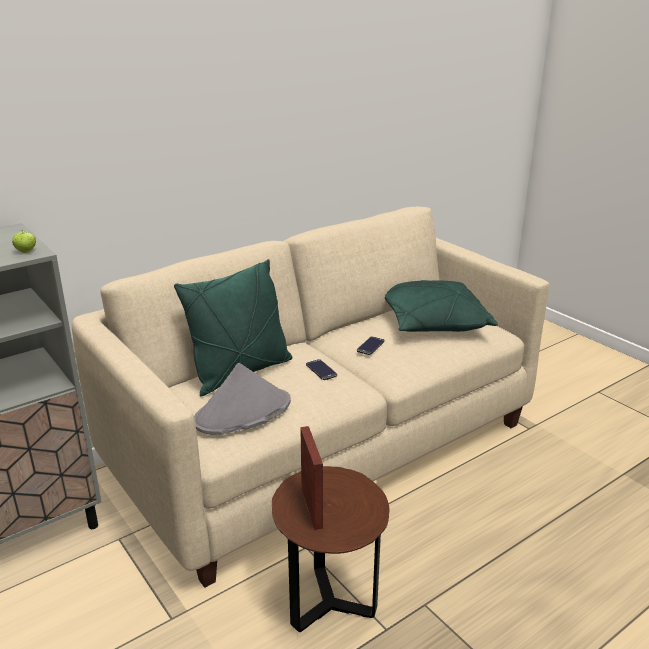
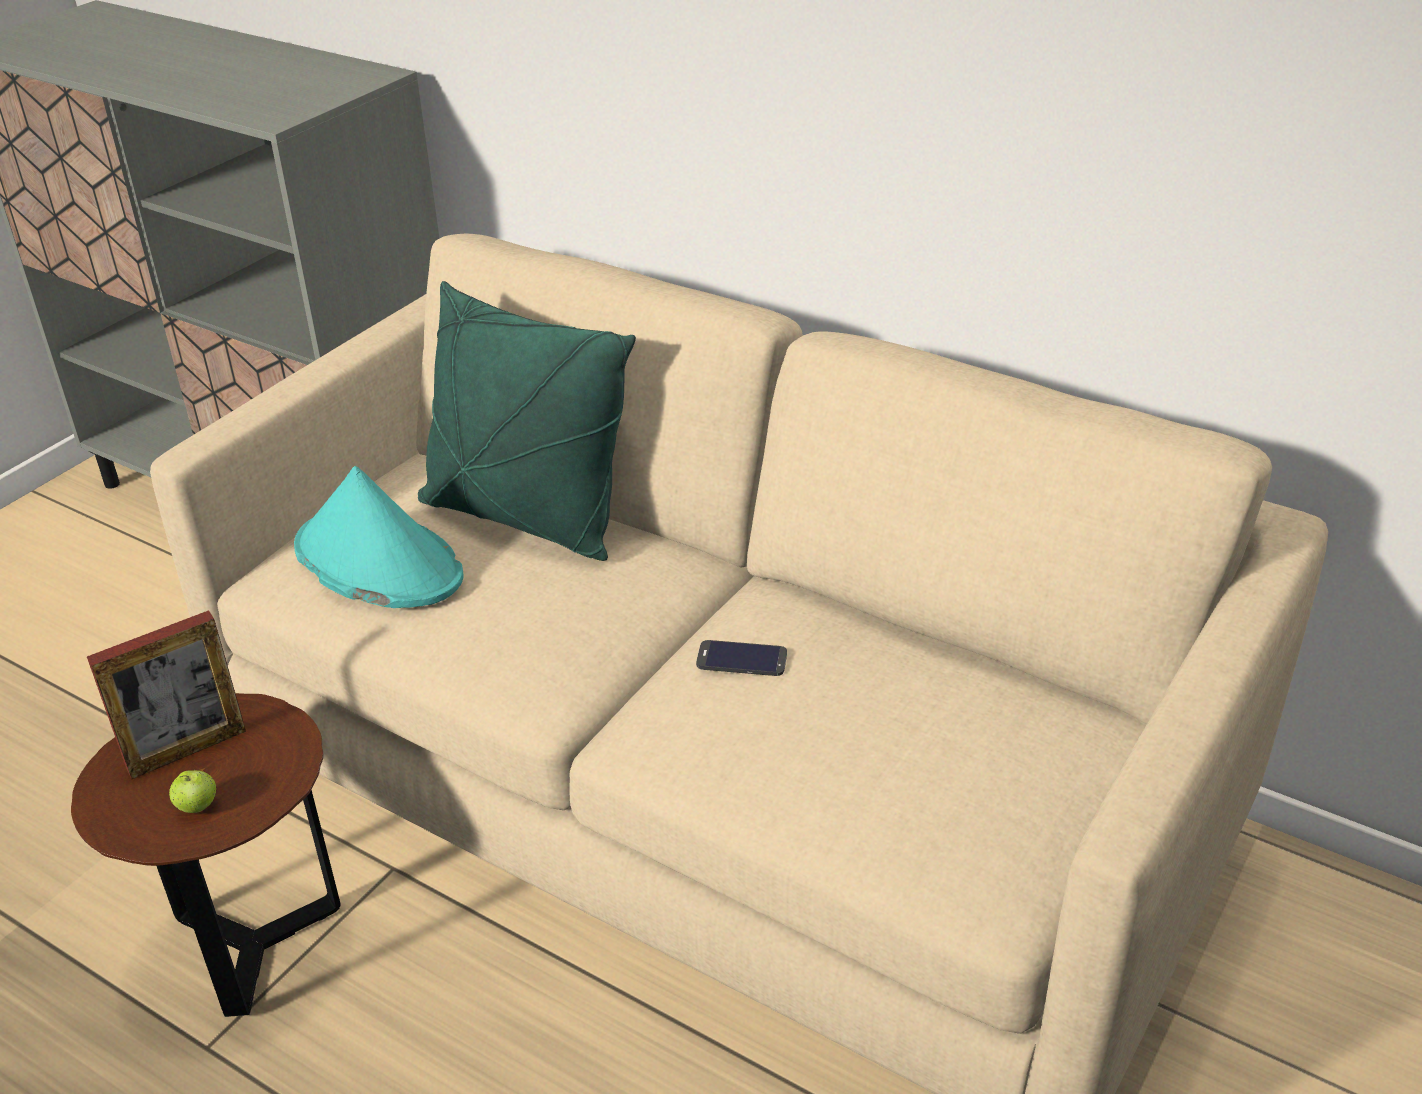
camera: 70 degrees right, 10 degrees up
apple [12,231,36,253] -> apple moved to [169,770,216,813]
grey hat [194,363,291,435] -> turquoise hat [294,466,464,608]
phone [306,359,337,380] -> none
green pillow [385,280,498,332] -> none

